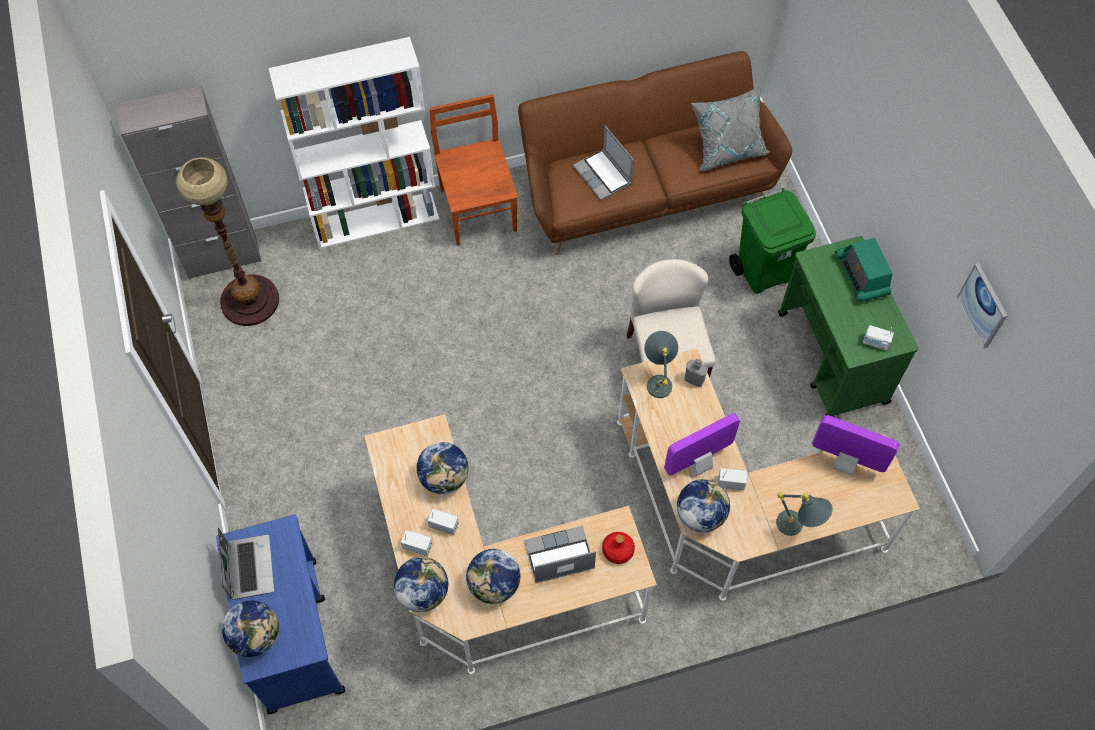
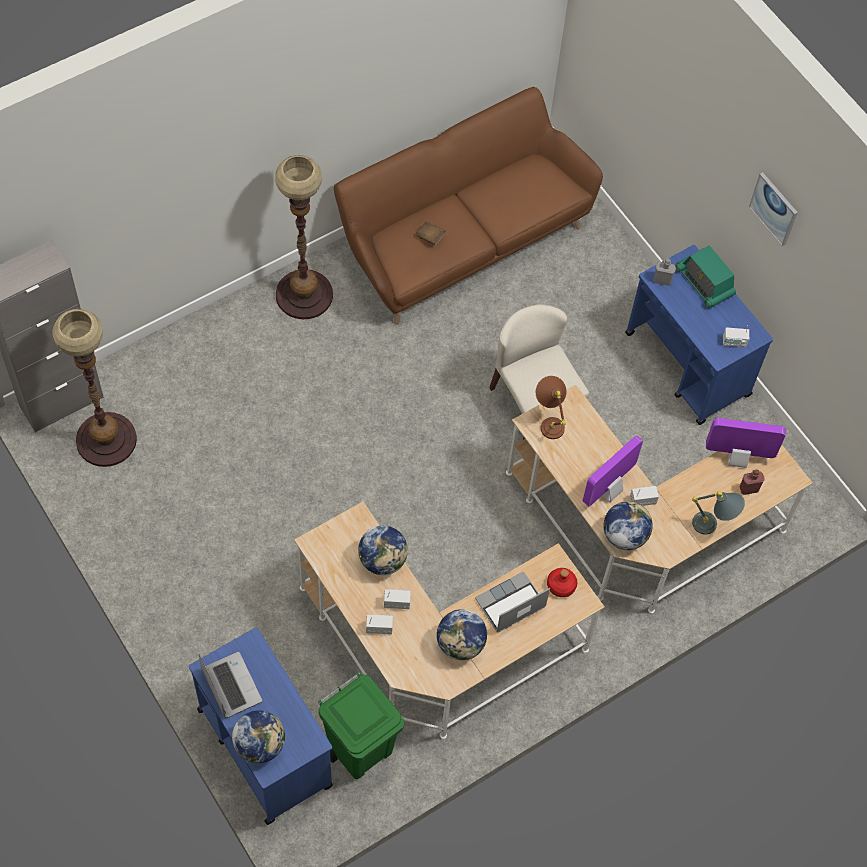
camera: 20 degrees left, 0 degrees up
white bookcase [268,37,439,249] -> none
globe [394,557,448,612] -> none
brown chair [429,94,518,245] -> floor lamp [275,155,333,319]
laptop [573,126,634,200] -> brown book [415,221,446,245]
grey table lamp [644,331,678,398] -> brown table lamp [536,376,566,439]
grey bottle [684,359,708,387] -> grey bottle moved to [653,258,676,286]
grey pillow [691,86,771,171] -> none
green trash can [729,188,816,294] -> green trash can moved to [318,673,404,779]
green cart [778,236,918,417] -> blue cart [625,245,773,425]
picture [957,263,1007,348] -> picture moved to [749,172,798,246]
none -> red bottle [740,469,764,495]

